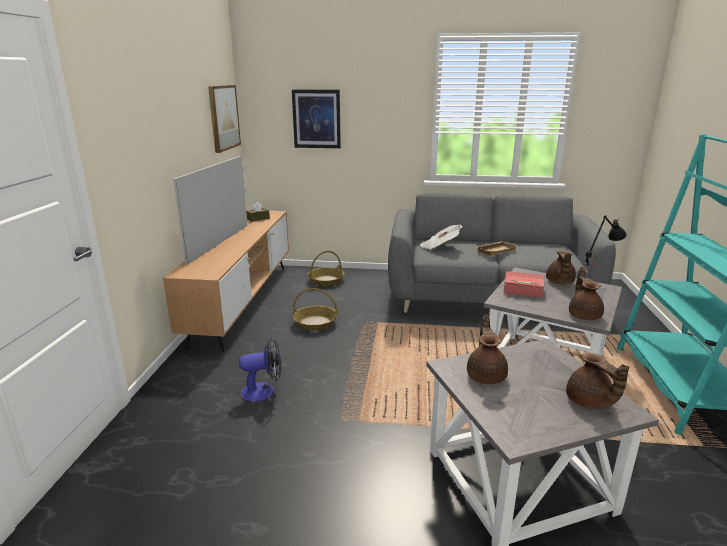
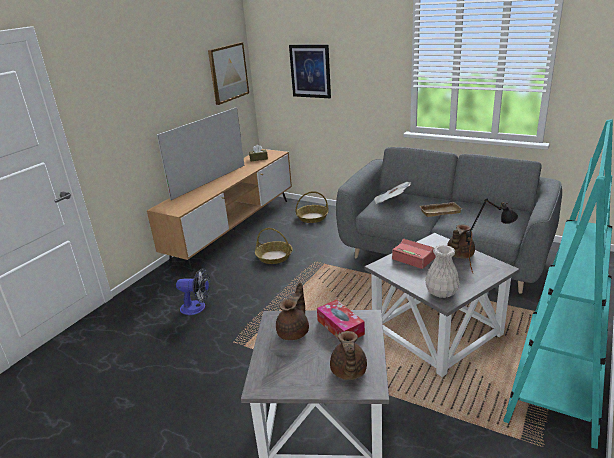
camera: 25 degrees right, 5 degrees up
brown teapot [569,267,604,320] -> white vase [425,245,460,298]
none -> tissue box [317,300,365,339]

